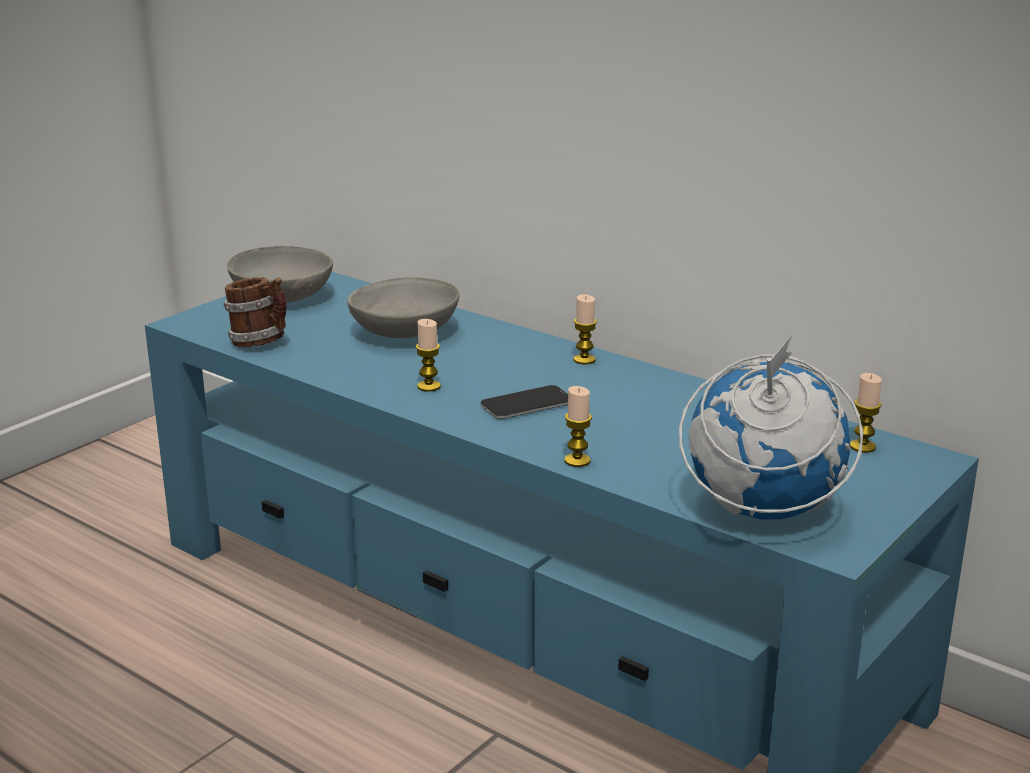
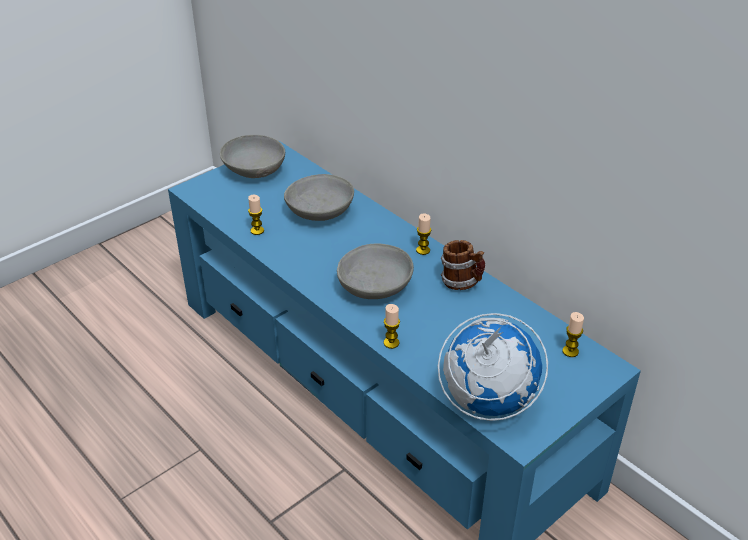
camera: 10 degrees right, 15 degrees up
mug [223,277,287,347] -> mug moved to [441,240,485,290]
candle [416,319,441,392] -> candle moved to [248,195,264,235]
phone [481,385,568,419] -> grey bowl [337,243,414,299]

